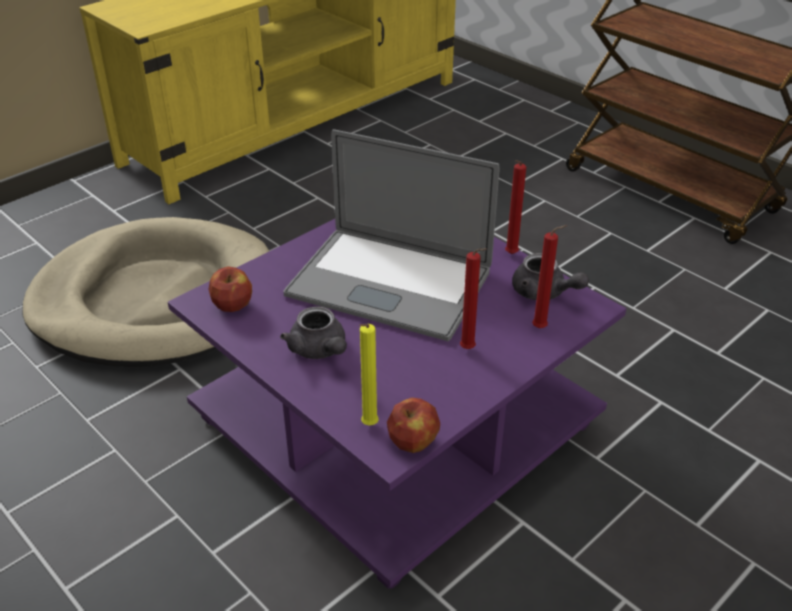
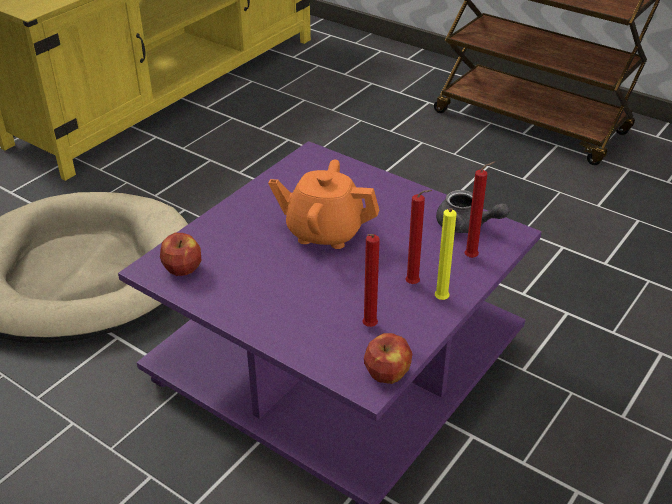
camera: 10 degrees left, 0 degrees up
grey teapot [280,306,347,359] -> none
laptop [283,129,499,341] -> orange teapot [268,160,380,249]
yellow candle [359,324,379,426] -> yellow candle moved to [435,208,457,300]
red candle [505,160,526,254] -> red candle moved to [362,234,380,327]

